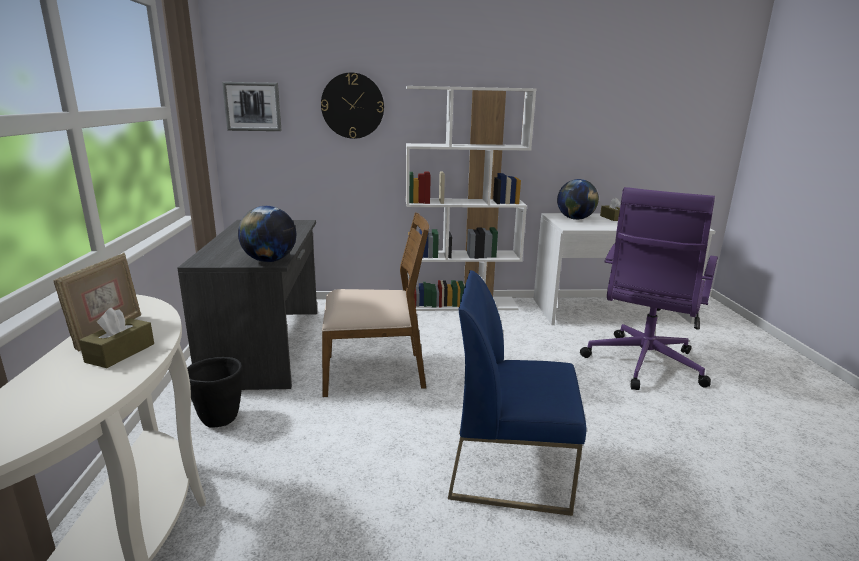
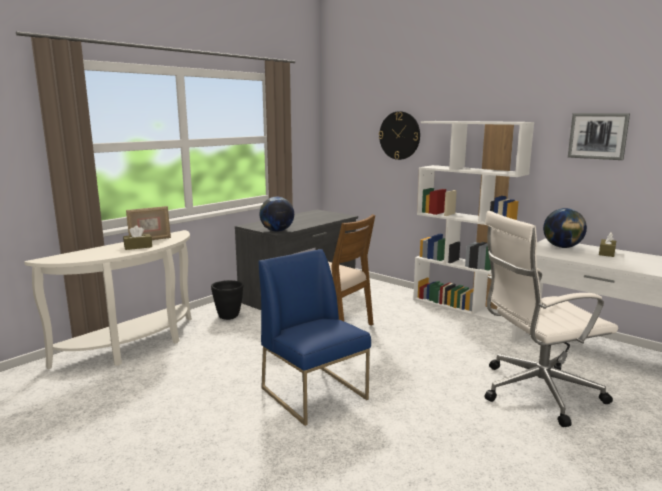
camera: 45 degrees right, 5 degrees down
picture [222,82,281,131] -> picture moved to [568,113,630,160]
purple office chair [580,187,718,390] -> white office chair [485,211,618,427]

